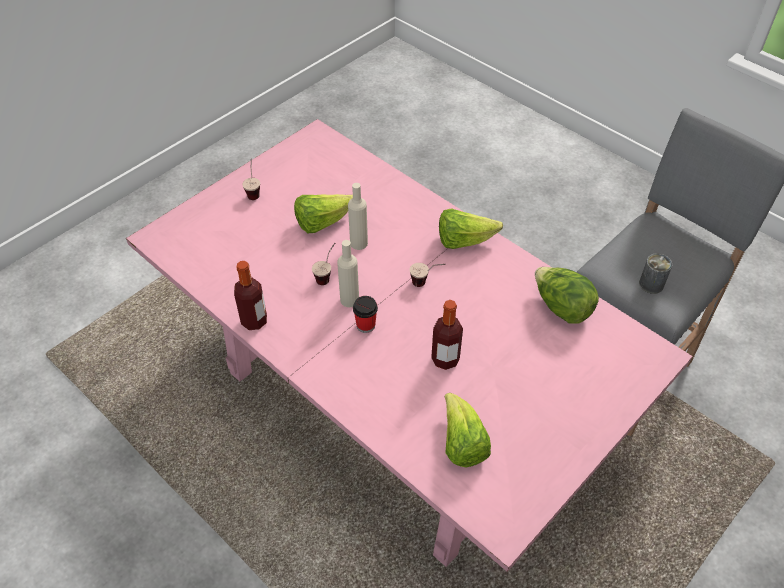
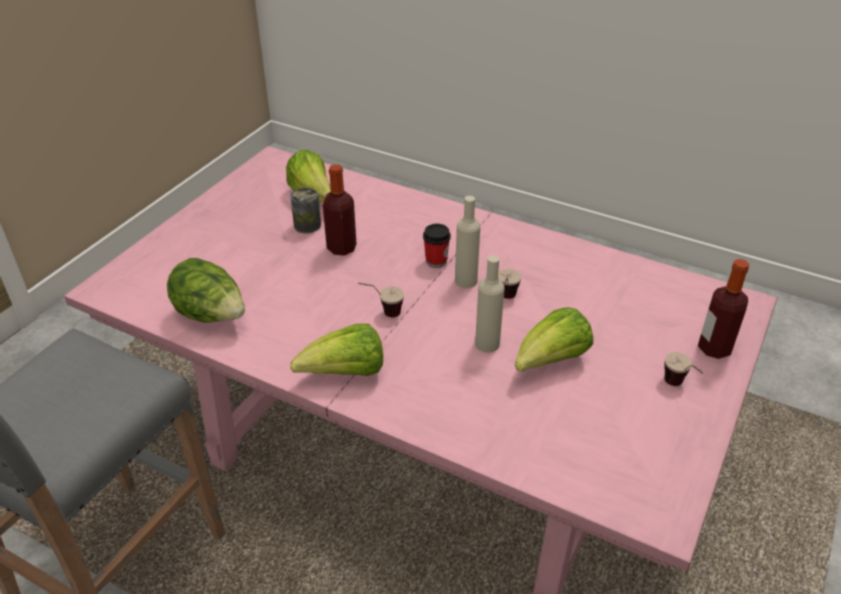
camera: 165 degrees right, 10 degrees down
bottle [234,261,267,330] -> bottle moved to [698,259,750,359]
can [639,253,672,294] -> can moved to [290,188,321,233]

